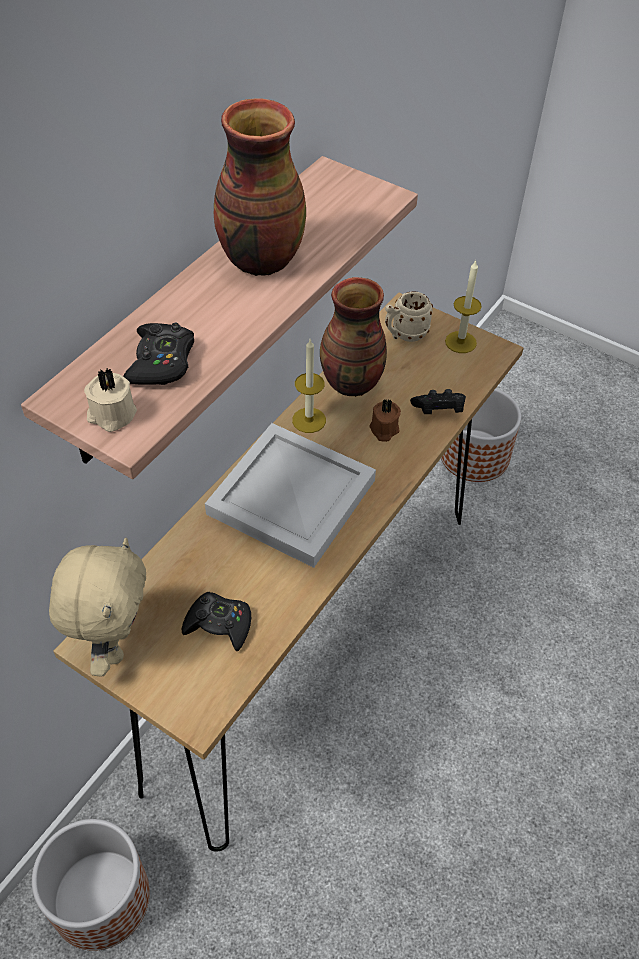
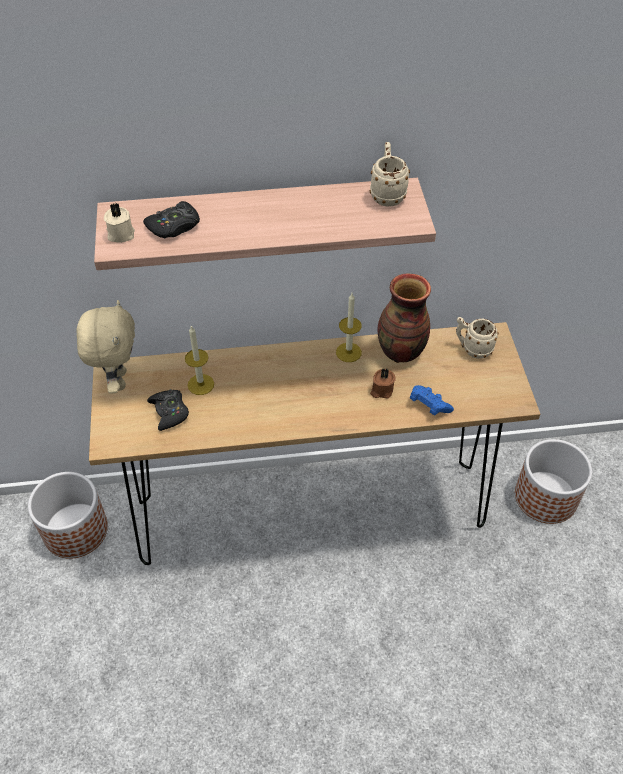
camera: 50 degrees right, 0 degrees up
beige plush toy [49,538,146,677] -> beige plush toy turned 60 degrees counterclockwise [76,300,135,394]
white tray [205,423,376,568] -> none
vase [214,98,306,276] -> none
black game controller [410,389,466,414] -> blue game controller [410,385,454,415]
candle [445,260,482,353] -> candle moved to [185,326,214,395]
none -> beige mug [370,142,410,207]

